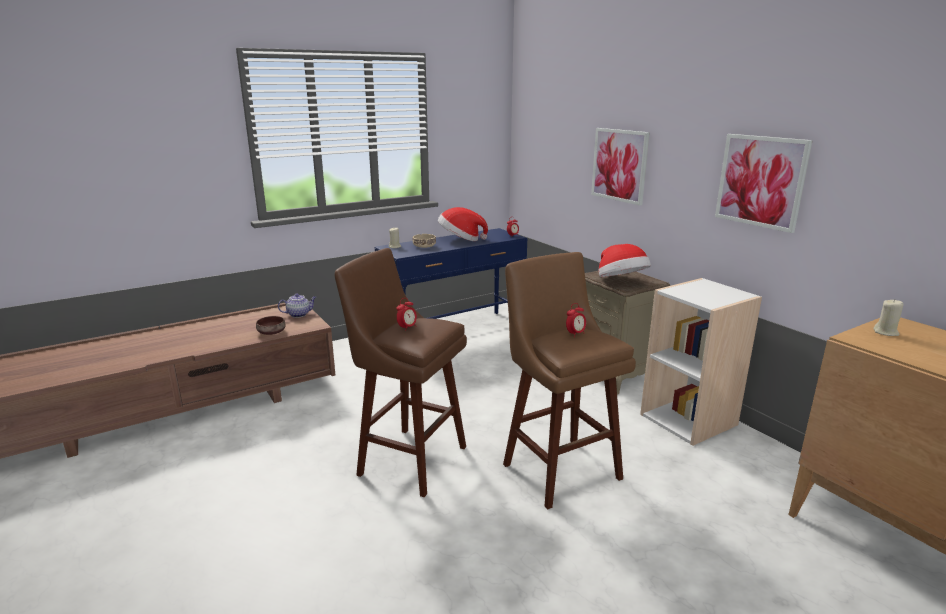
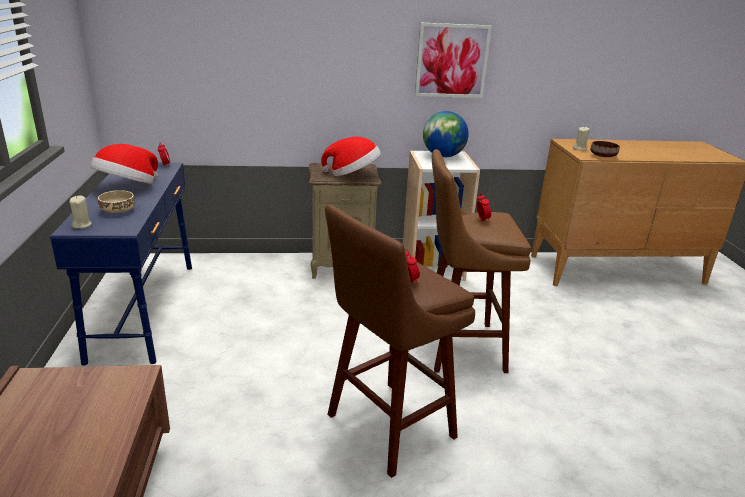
camera: 65 degrees left, 5 degrees up
brown bowl [256,316,285,335] -> brown bowl moved to [590,141,620,157]
teapot [278,293,316,318] -> none
picture [591,128,650,205] -> none
none -> globe [423,111,469,157]

